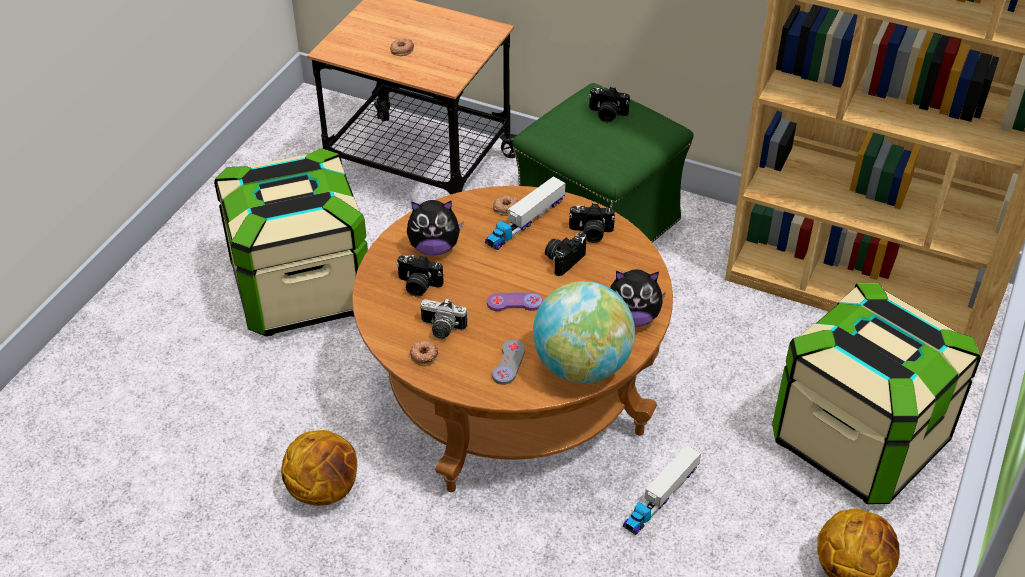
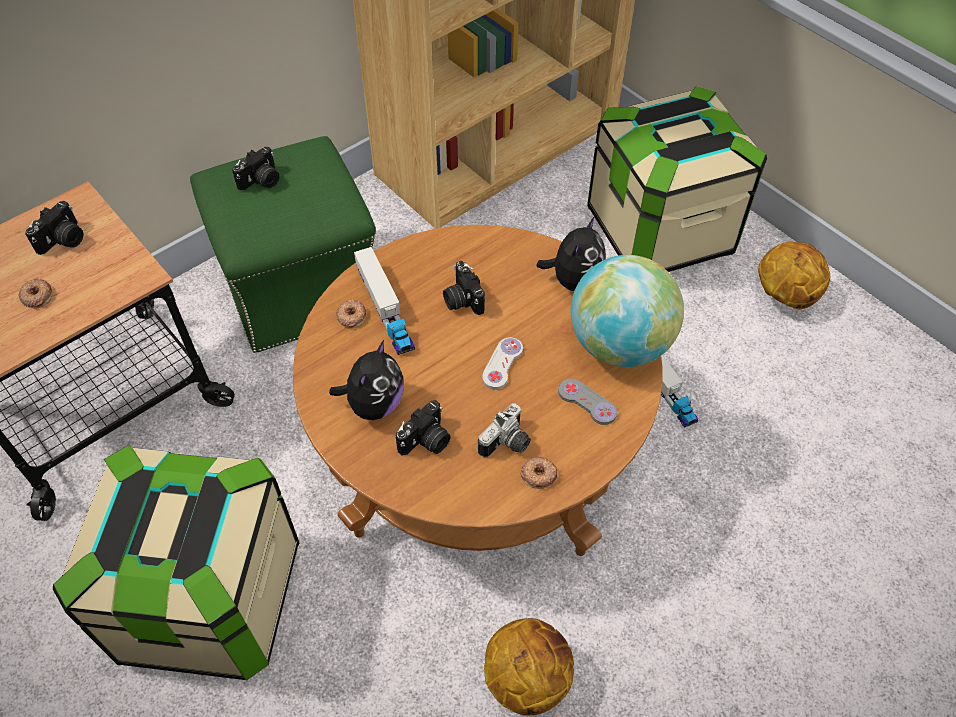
camera: 65 degrees left, 10 degrees up
purple game controller [487,292,543,311] -> white game controller [482,337,523,390]
camera [569,203,615,243] -> camera moved to [25,201,83,255]

